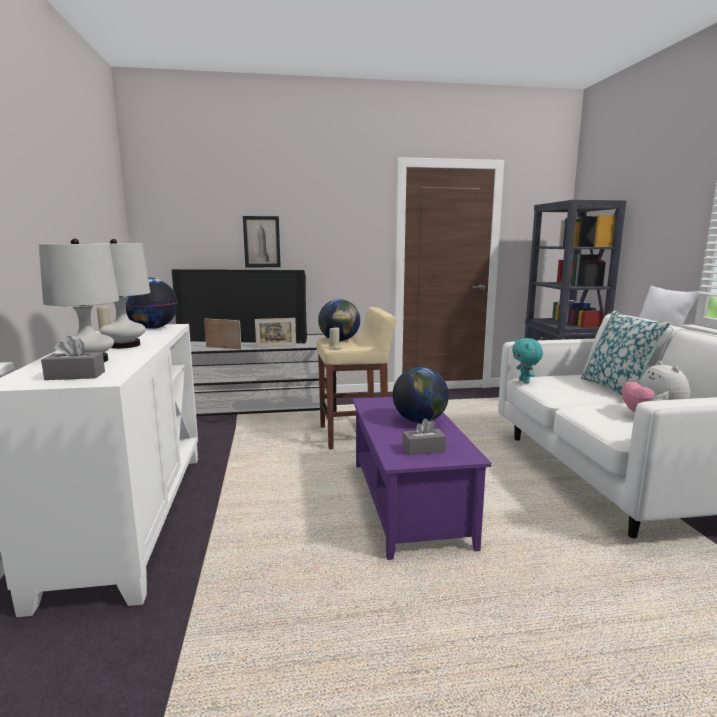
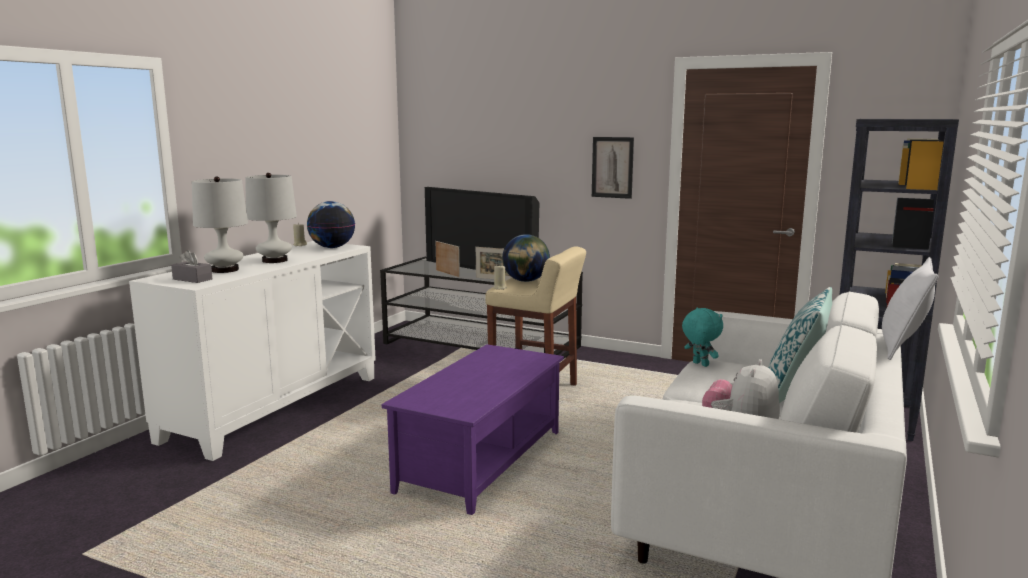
camera: 35 degrees right, 0 degrees up
picture [243,216,281,268] -> picture moved to [592,137,634,199]
globe [393,367,449,423] -> none
grey tissue box [402,418,446,455] -> none
turquoise plush toy [512,338,543,383] -> turquoise plush toy turned 120 degrees clockwise [682,307,723,367]

